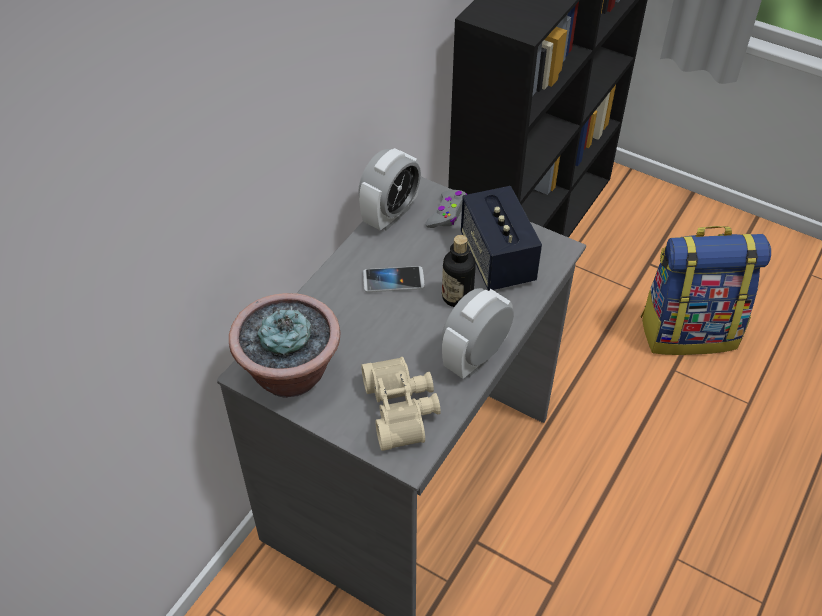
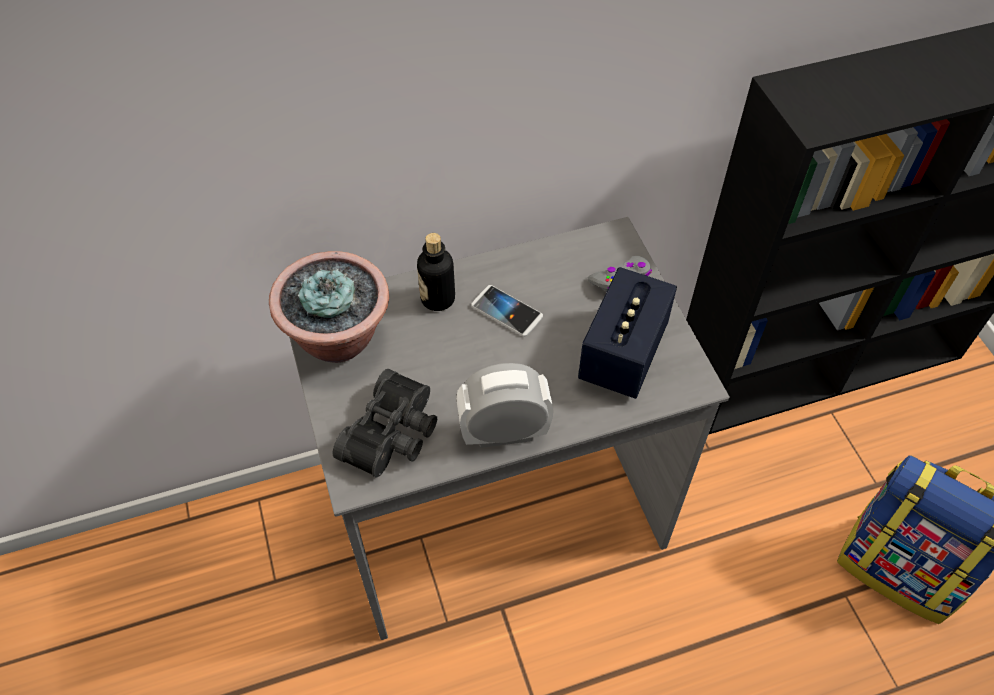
camera: 40 degrees right, 5 degrees up
alarm clock [358,148,421,231] -> none
beige binoculars [361,357,441,451] -> black binoculars [333,369,437,477]
bottle [442,235,476,307] -> bottle moved to [417,233,455,311]

